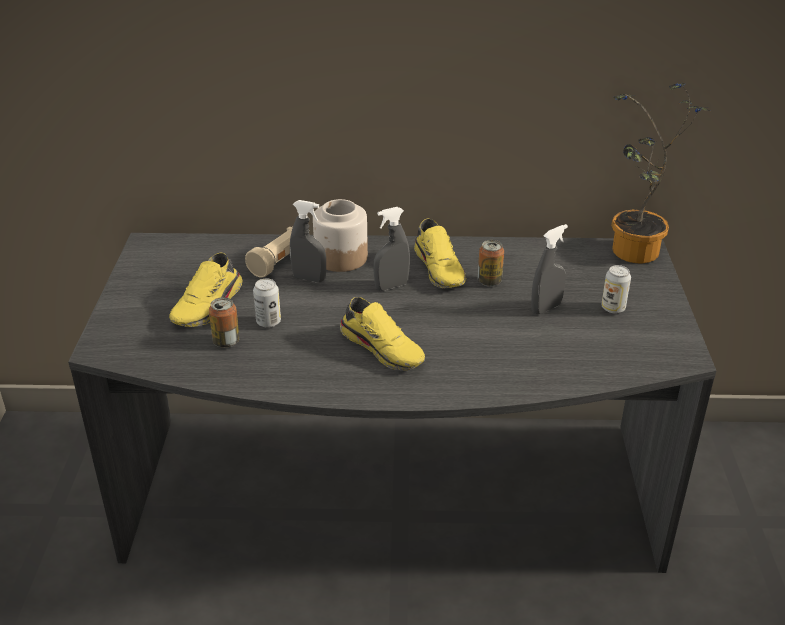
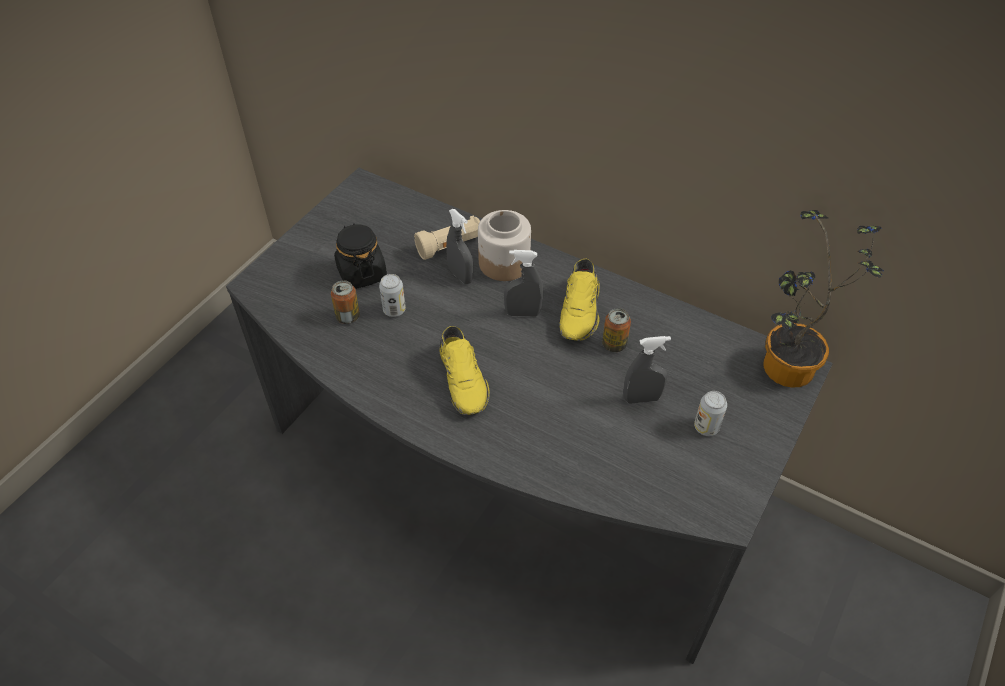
camera: 30 degrees right, 15 degrees up
yellow shoe [169,253,243,327] -> black jar [334,223,387,289]

